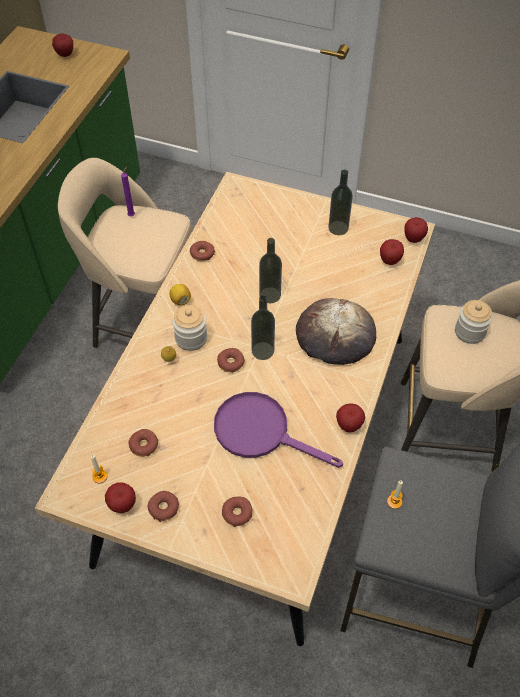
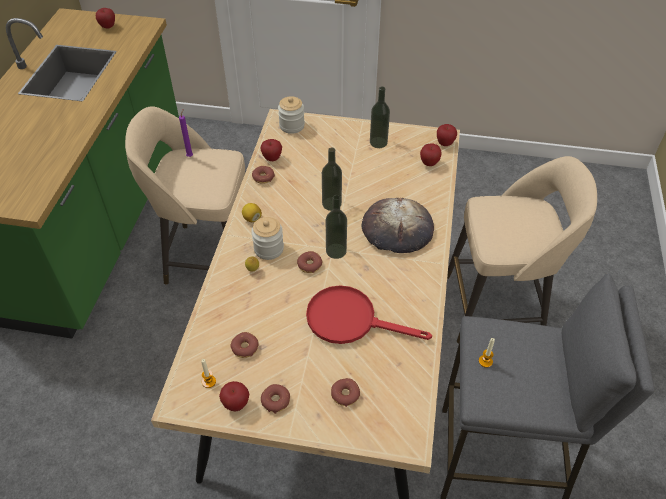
camera: 10 degrees left, 5 degrees down
purple frying pan [214,392,343,468] -> red frying pan [306,285,432,344]
apple [336,403,365,433] -> apple moved to [260,139,282,161]
jar [455,300,493,344] -> jar moved to [278,96,305,134]

